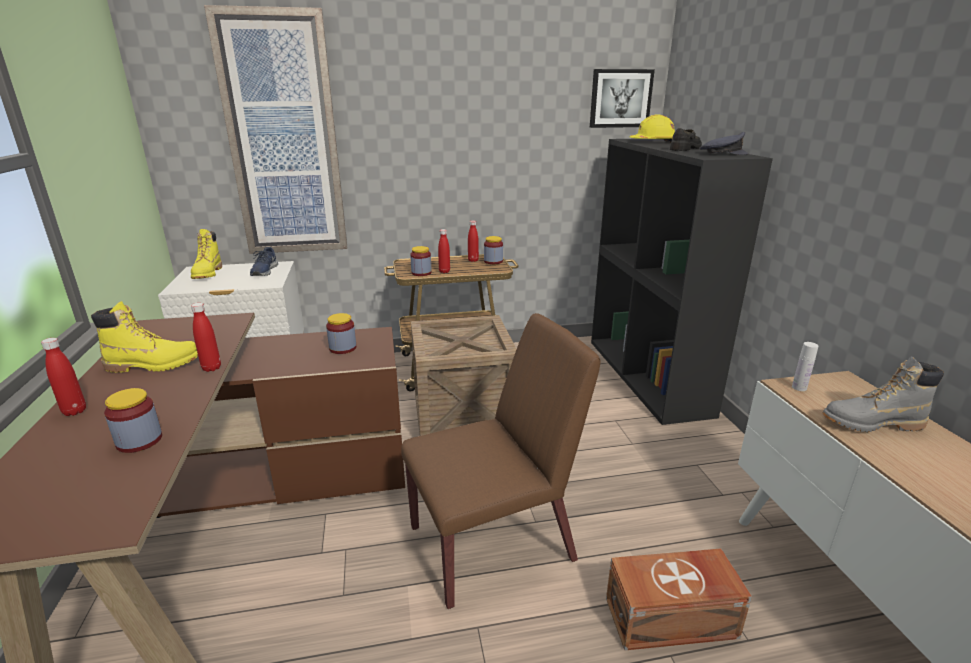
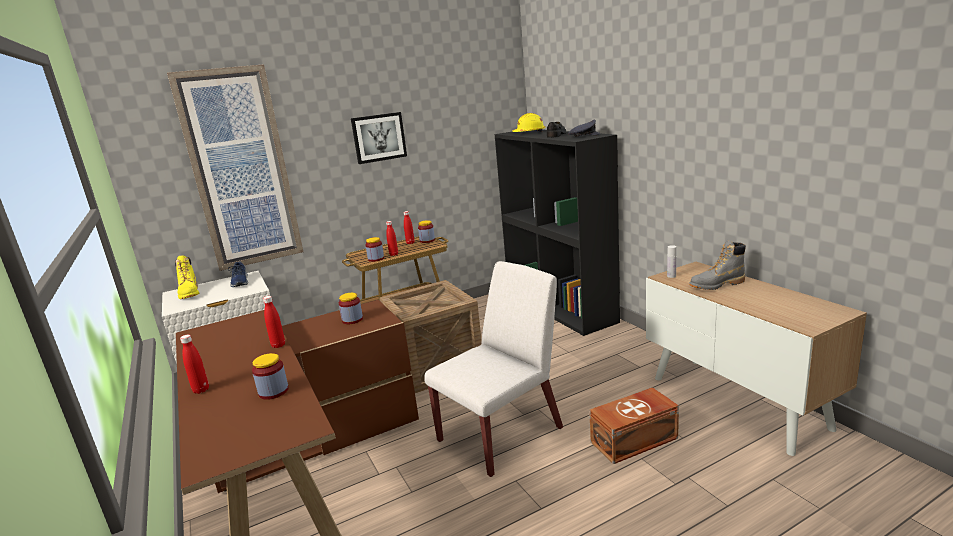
camera: 15 degrees left, 5 degrees down
yellow boot [91,301,198,373] -> none
brown chair [401,313,601,609] -> white chair [424,261,563,477]
picture [590,69,655,128] -> picture moved to [351,112,407,164]

